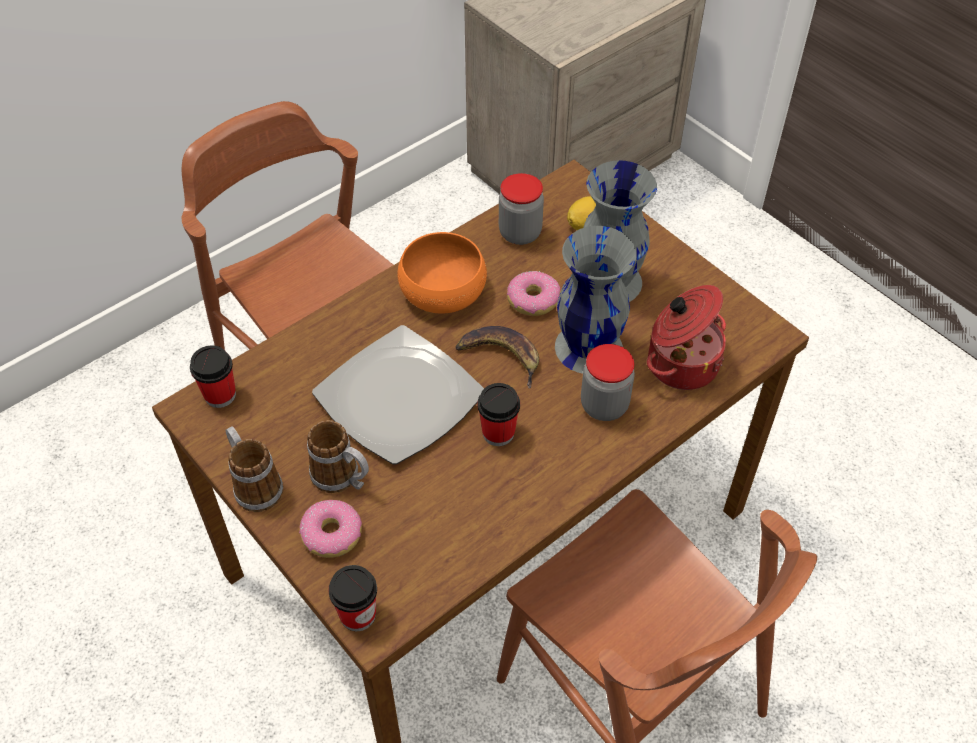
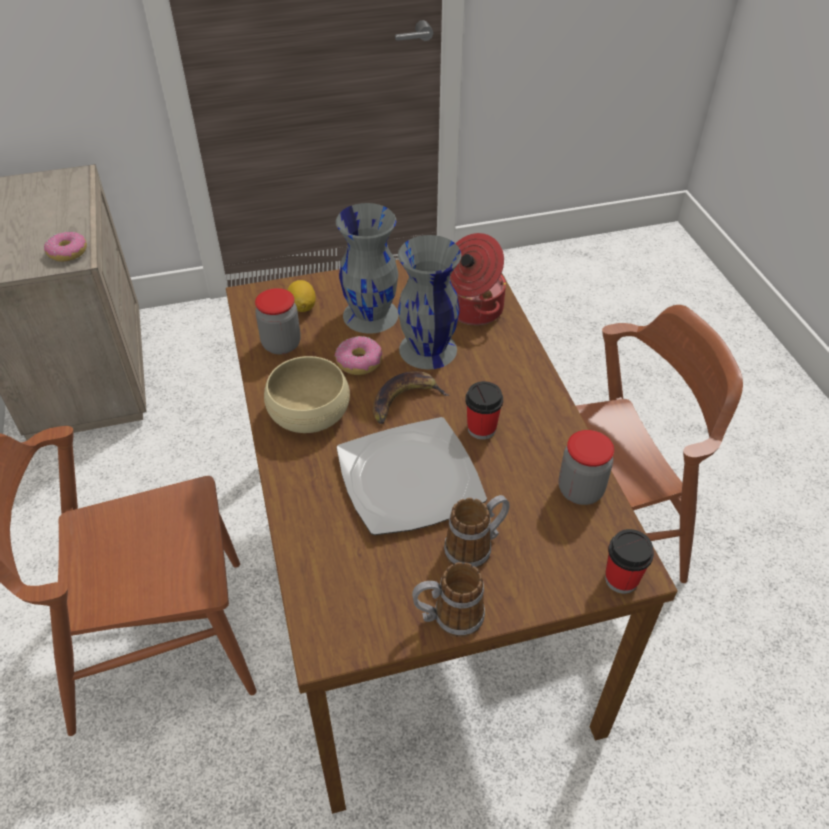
camera: 65 degrees left, 5 degrees down
cup [190,345,236,408] -> none
donut [299,500,362,558] -> donut moved to [44,232,87,262]
orange bowl [398,232,487,314] -> beige bowl [264,356,350,433]
jar [581,344,635,421] -> jar moved to [559,430,614,505]

